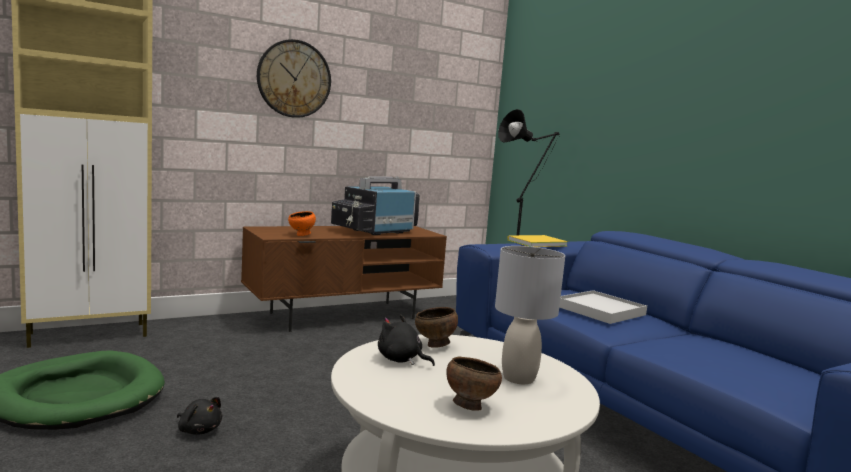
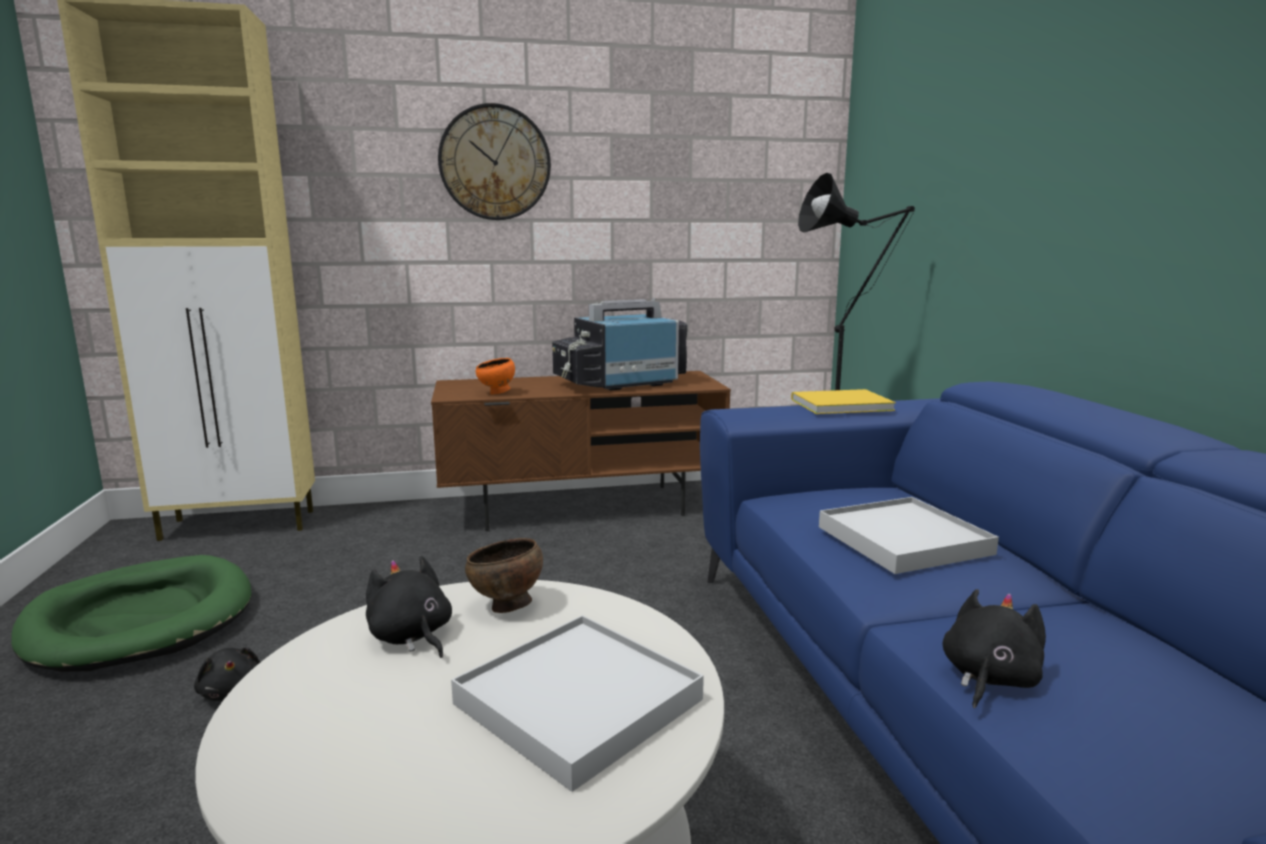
camera: 20 degrees right, 5 degrees up
brown bowl [446,356,502,411] -> none
grey table lamp [495,246,565,384] -> white tray [451,615,704,792]
none -> black plush toy [942,589,1046,708]

